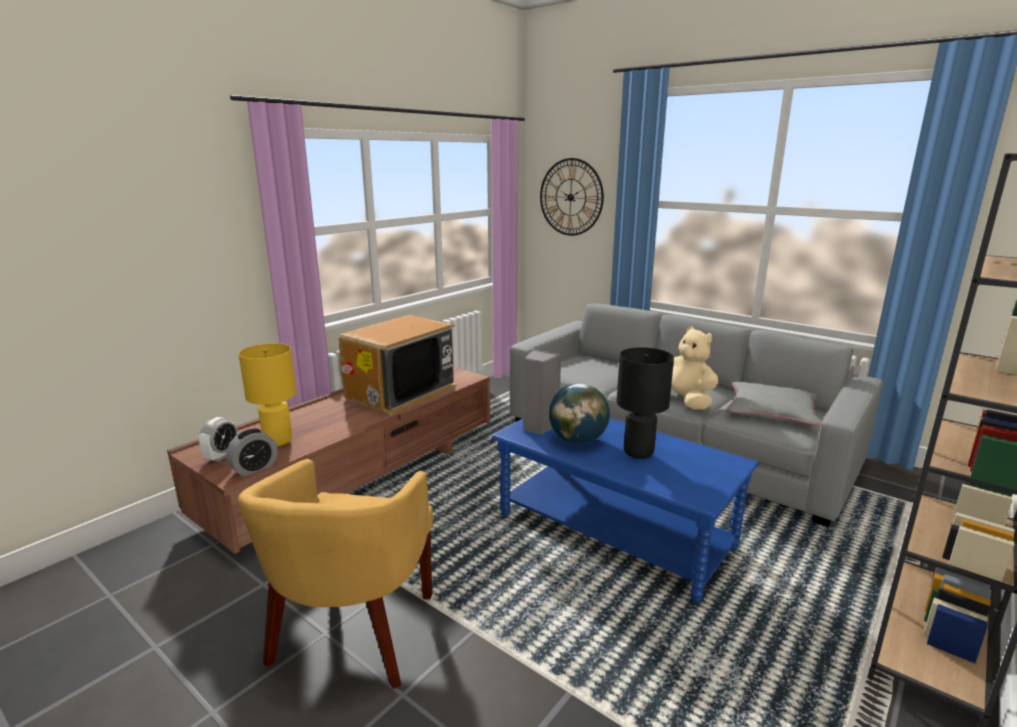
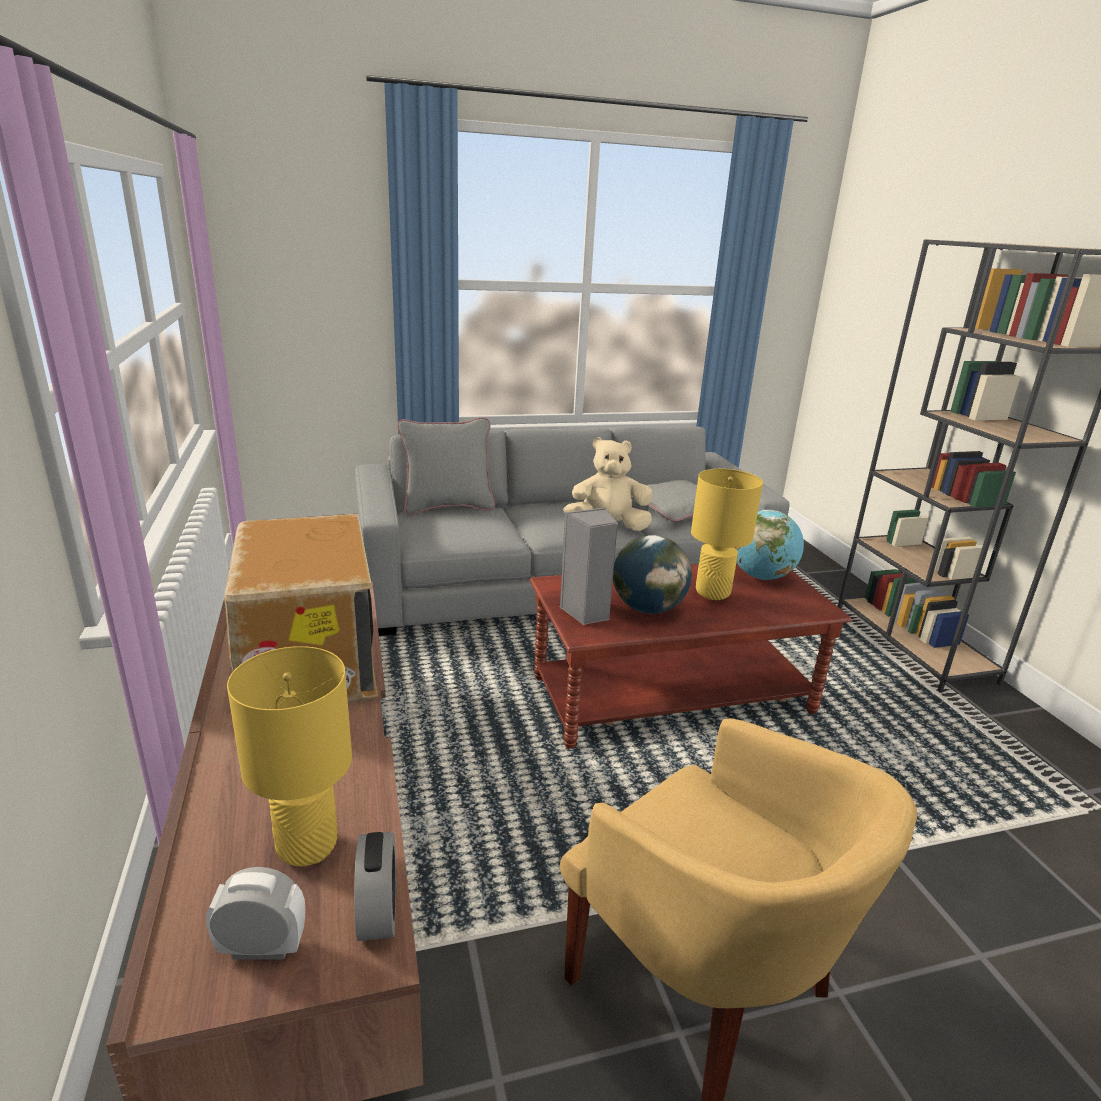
camera: 55 degrees left, 5 degrees up
alarm clock [199,417,238,462] -> alarm clock turned 60 degrees counterclockwise [206,867,305,960]
blue coffee table [492,418,759,603] -> brown coffee table [530,563,852,749]
wall clock [540,158,604,236] -> none
black table lamp [617,347,674,459] -> yellow table lamp [691,469,763,600]
none -> grey pillow [398,418,495,515]
none -> globe [735,510,804,580]

